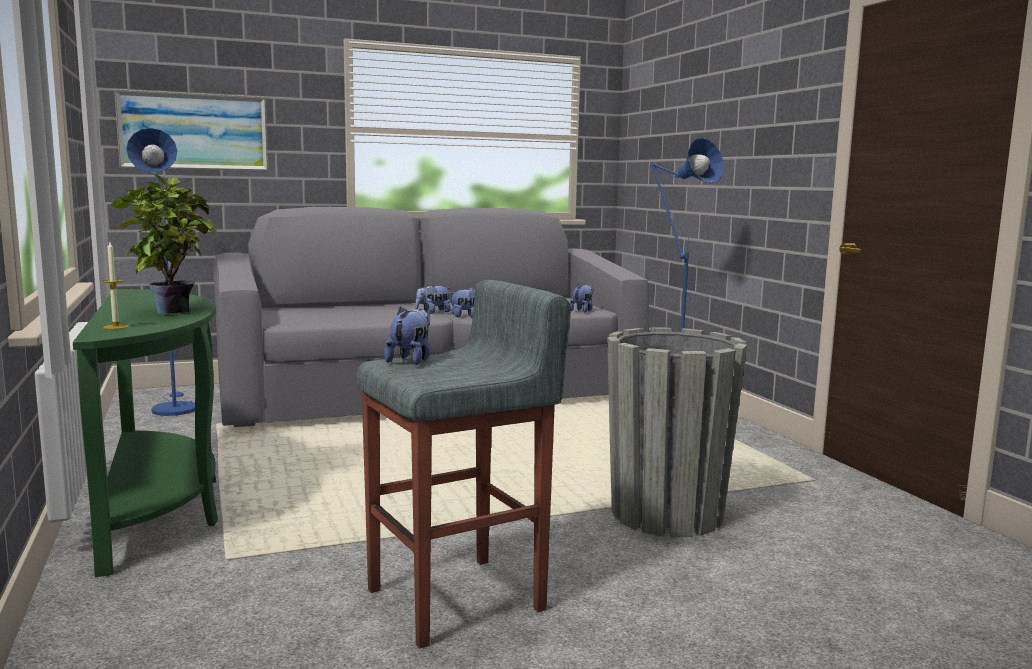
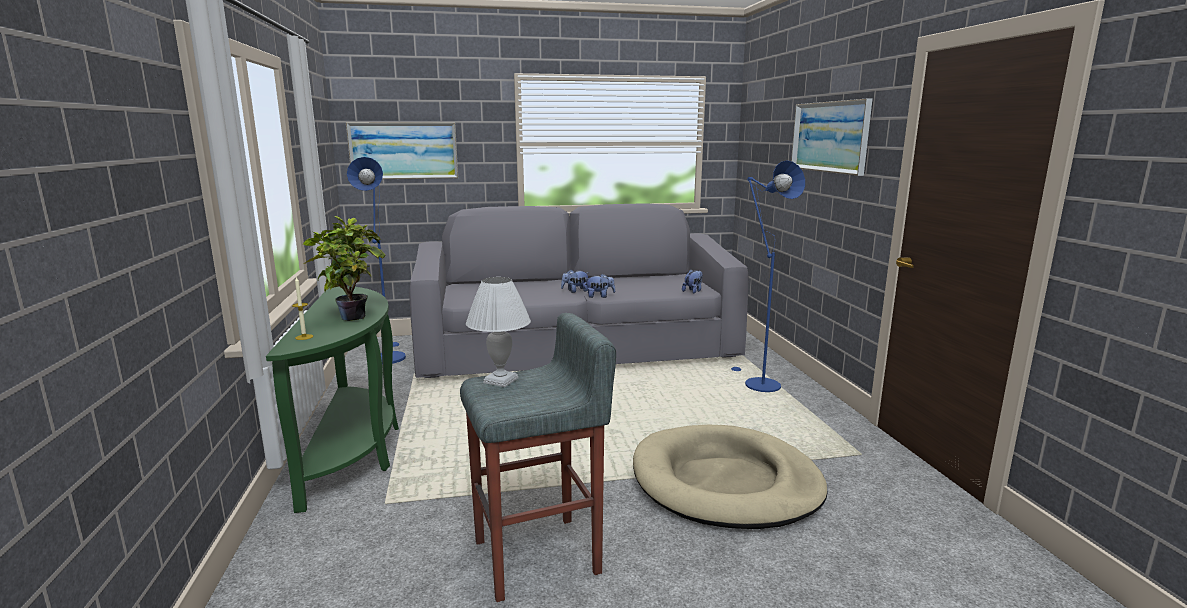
camera: 10 degrees right, 5 degrees up
plush toy [384,306,430,365] -> white table lamp [466,277,531,387]
grey planter [607,327,747,537] -> beige dog bed [633,425,828,529]
none -> picture [791,99,872,176]

